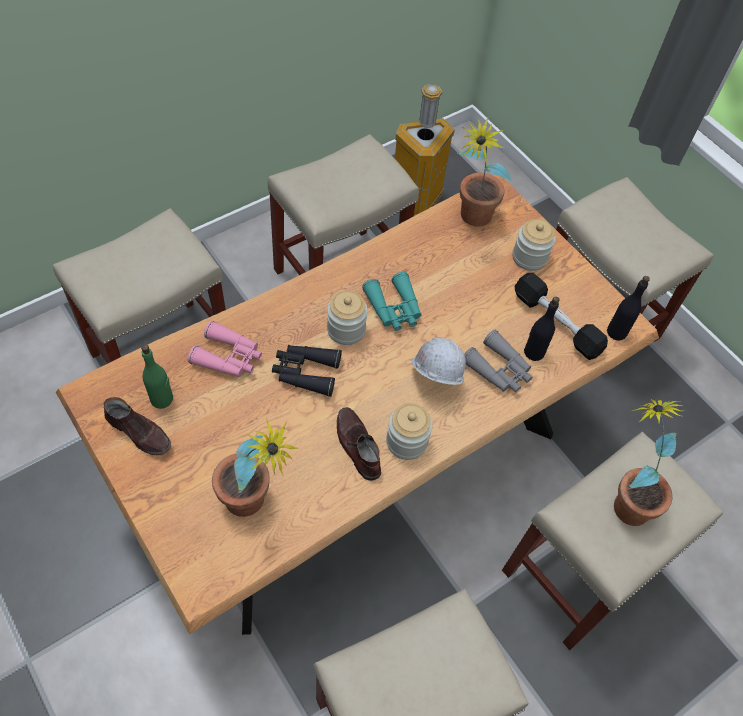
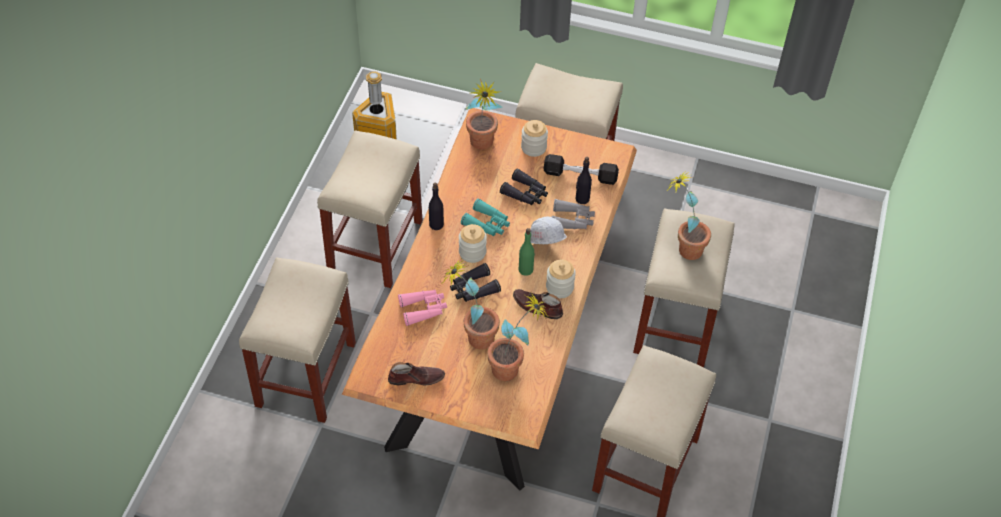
camera: 35 degrees left, 5 degrees down
green bottle [141,344,173,409] -> green bottle moved to [519,228,535,276]
black bottle [607,276,650,340] -> black bottle moved to [429,183,444,230]
none -> potted plant [443,259,500,350]
none -> black binoculars [500,169,548,205]

